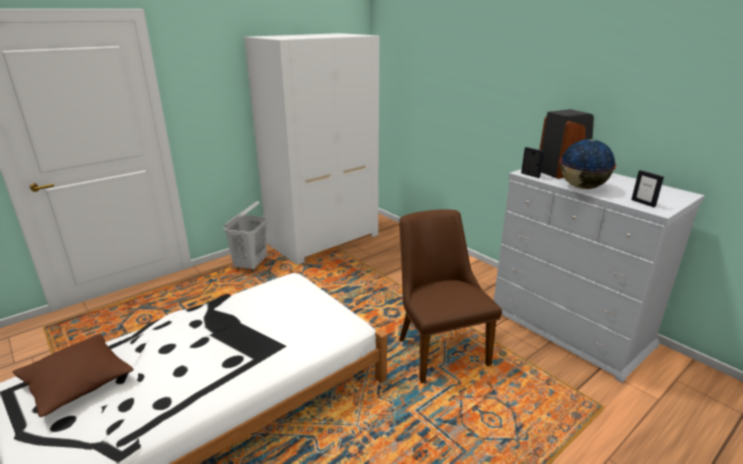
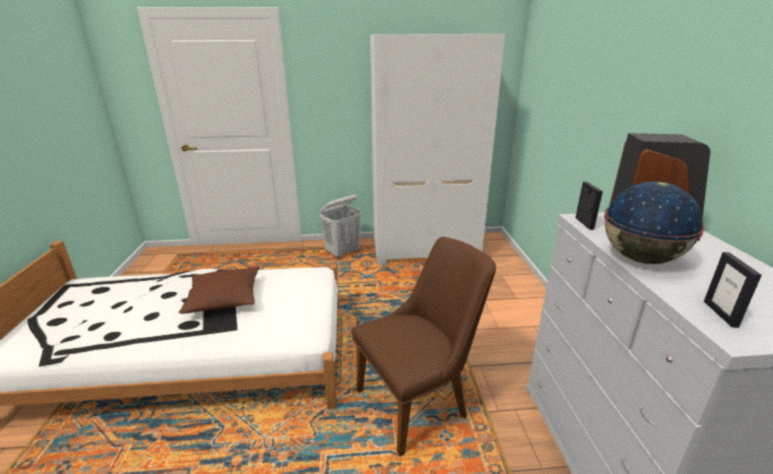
camera: 35 degrees right, 0 degrees up
brown pillow [13,334,133,417] -> brown pillow moved to [179,268,258,314]
brown chair [399,210,502,383] -> brown chair turned 45 degrees clockwise [351,237,496,457]

